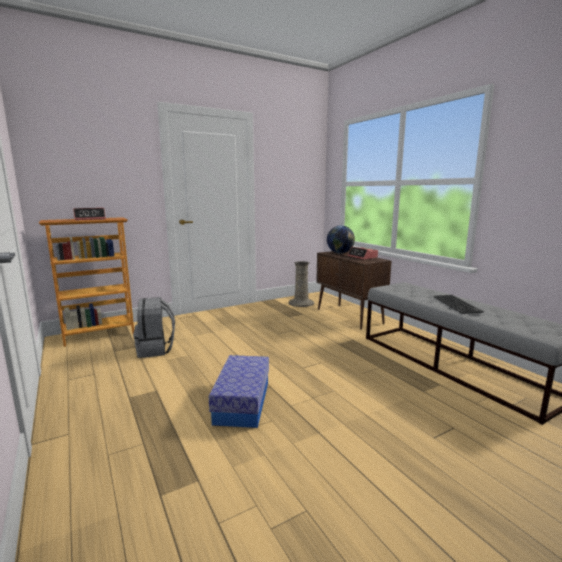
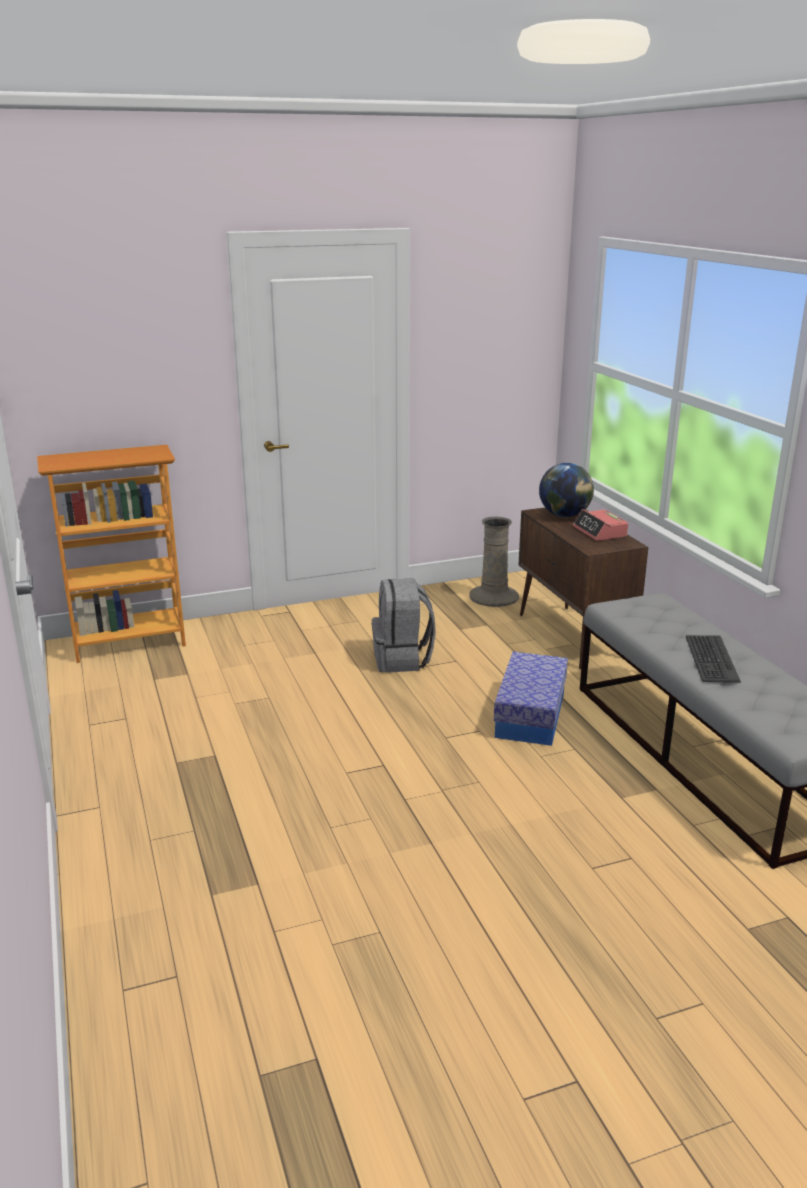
camera: 10 degrees right, 10 degrees up
alarm clock [73,208,106,220] -> none
grey backpack [133,297,175,358] -> grey backpack moved to [372,578,436,673]
storage box [209,355,269,428] -> storage box moved to [494,652,568,746]

